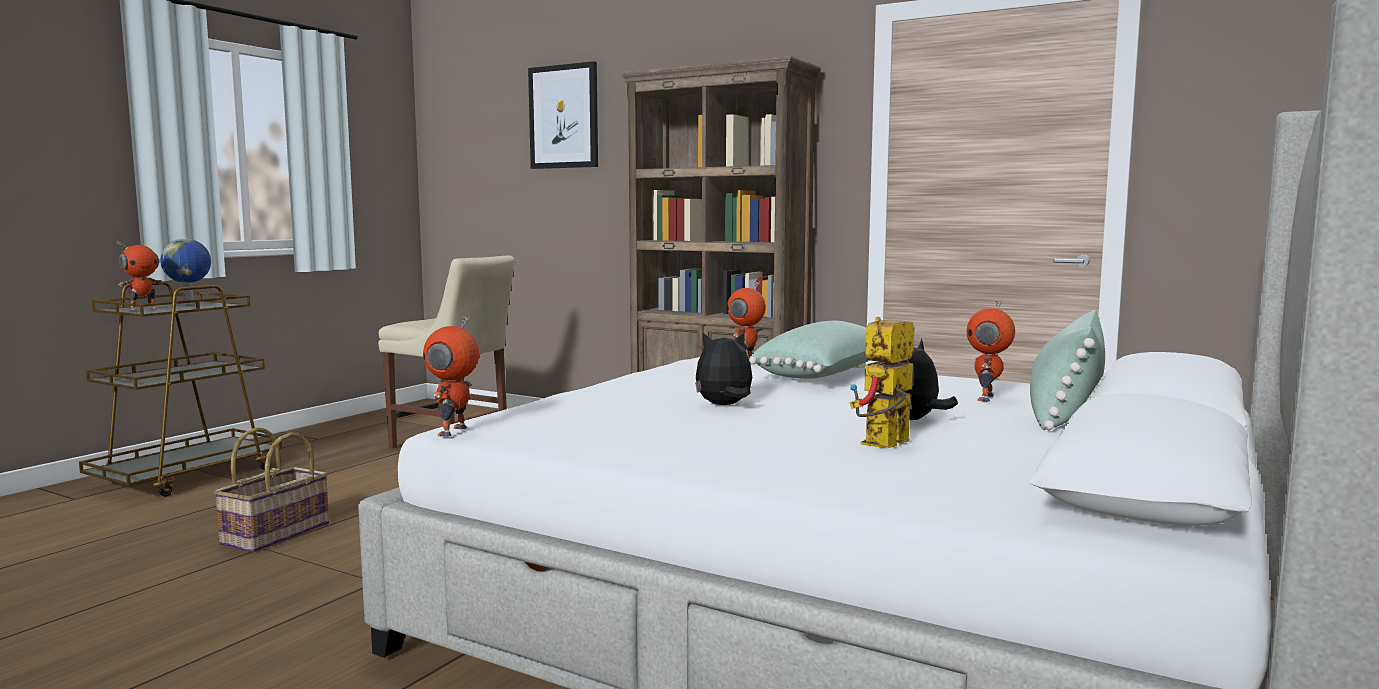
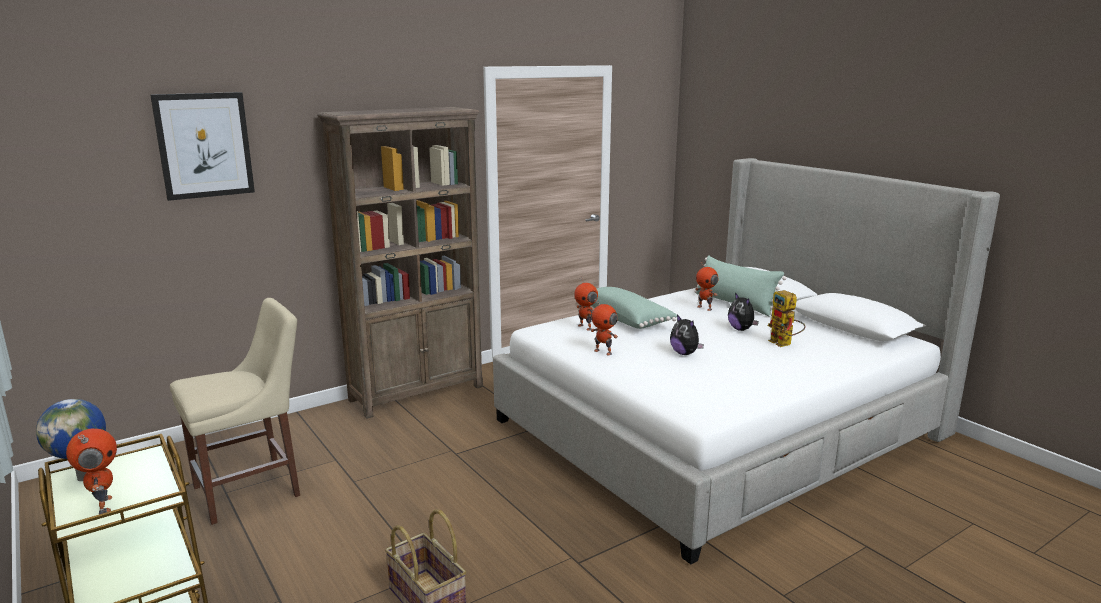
camera: 65 degrees left, 10 degrees up
toy robot [423,315,479,437] -> toy robot moved to [591,298,618,355]
plush toy [695,332,752,405] -> plush toy turned 45 degrees counterclockwise [670,314,704,355]

